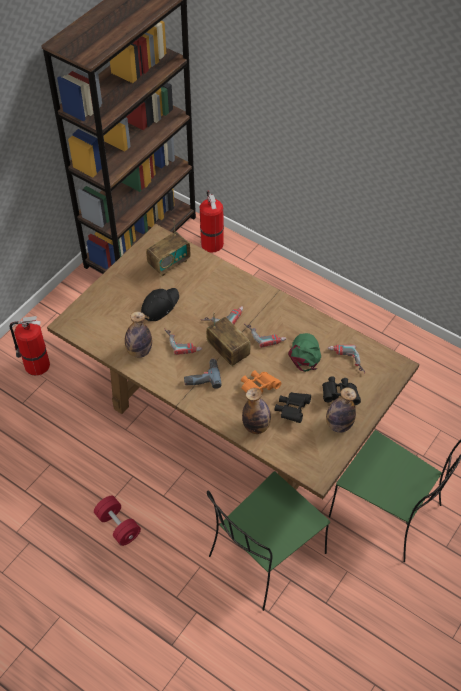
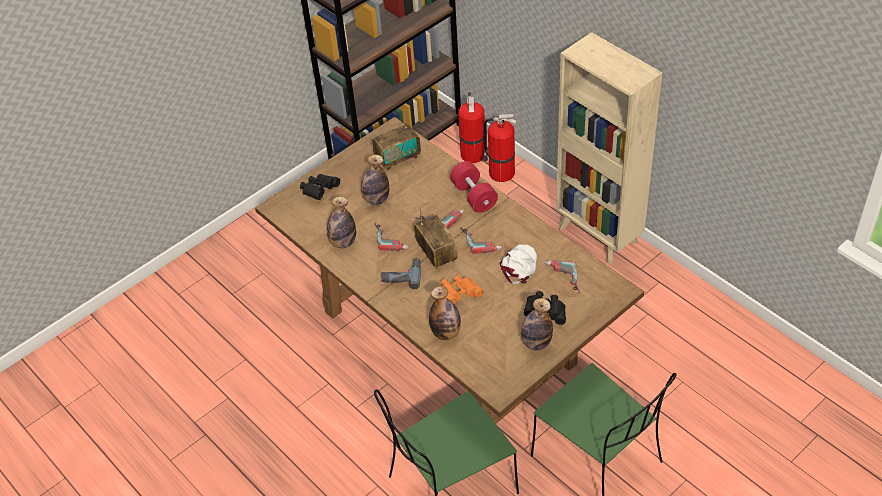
camera: 15 degrees right, 5 degrees down
fire extinguisher [9,316,50,376] -> fire extinguisher moved to [483,114,516,182]
red dumbbell [94,496,141,546] -> red dumbbell moved to [450,161,498,213]
black cap [141,288,179,321] -> bottle [361,155,389,205]
black binoculars [275,392,311,423] -> black binoculars moved to [300,174,340,200]
green cap [288,333,321,372] -> white cap [500,245,537,284]
none -> beige bookcase [556,32,662,264]

